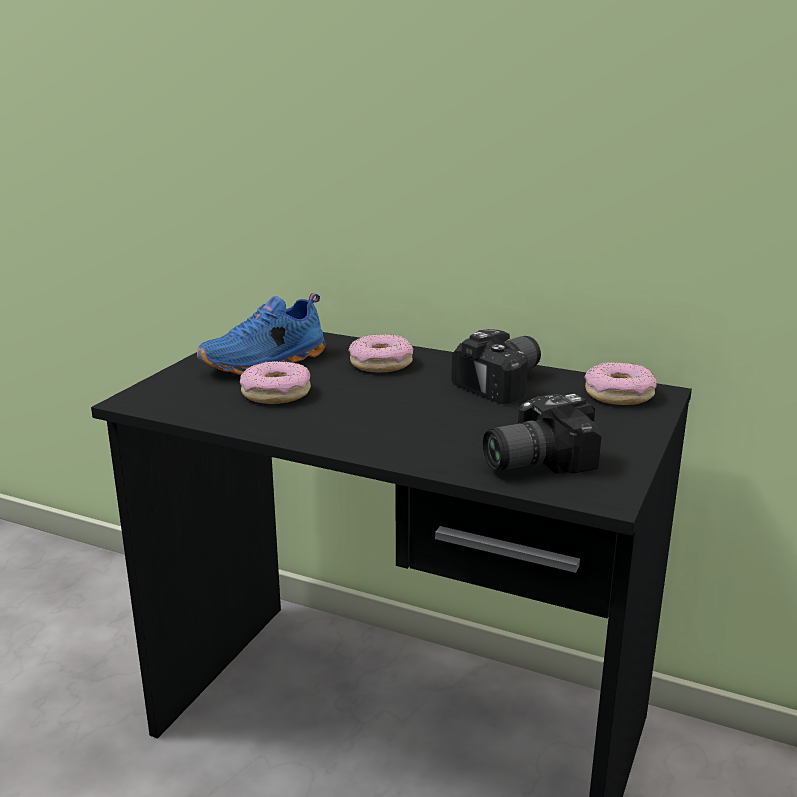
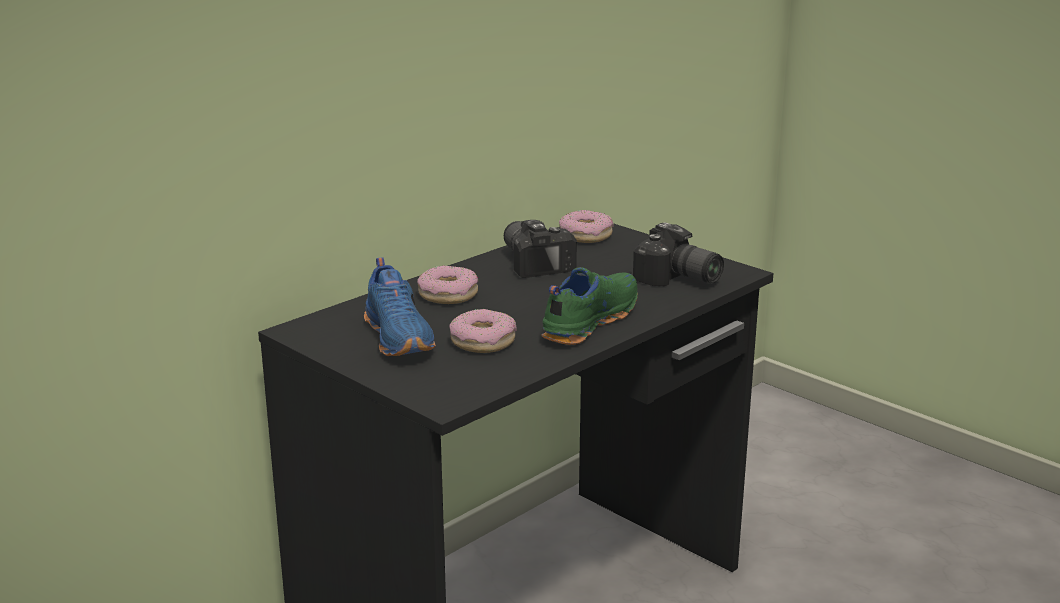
camera: 70 degrees left, 0 degrees up
camera [483,394,601,474] -> camera turned 45 degrees counterclockwise [633,222,724,286]
none -> green shoe [541,267,638,345]

